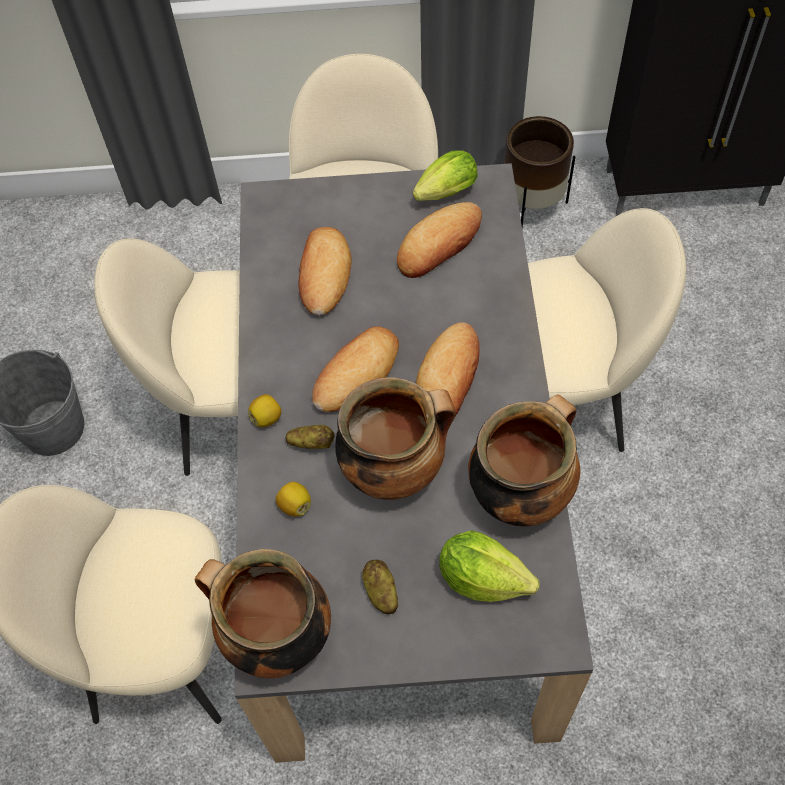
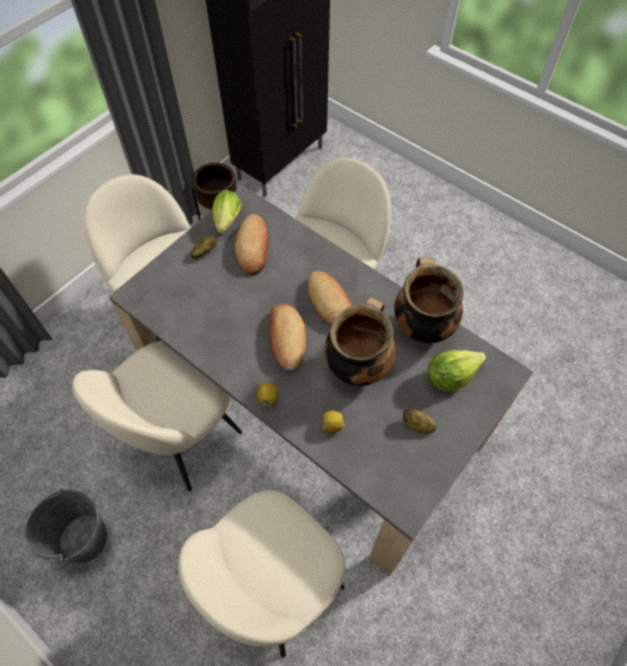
camera: 50 degrees left, 0 degrees up
cooking pot [195,549,331,678] -> none
potato [286,425,335,449] -> potato moved to [191,235,217,259]
bread [299,227,352,316] -> none

